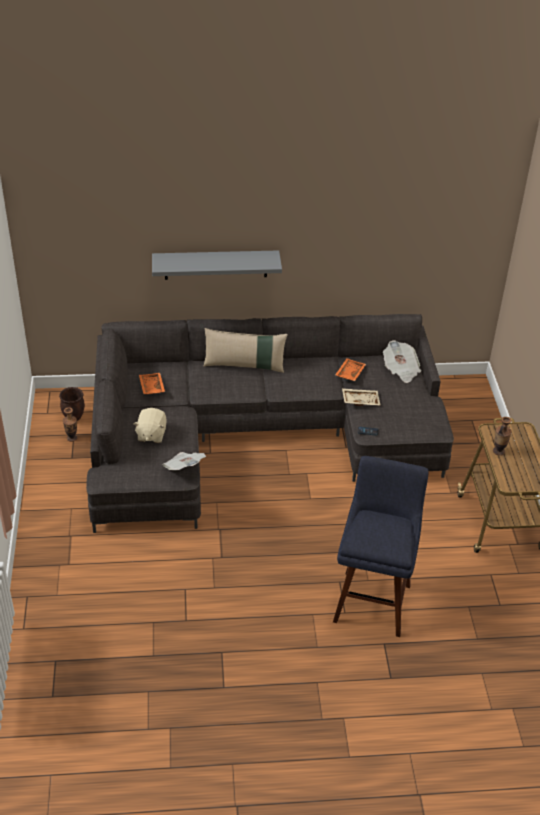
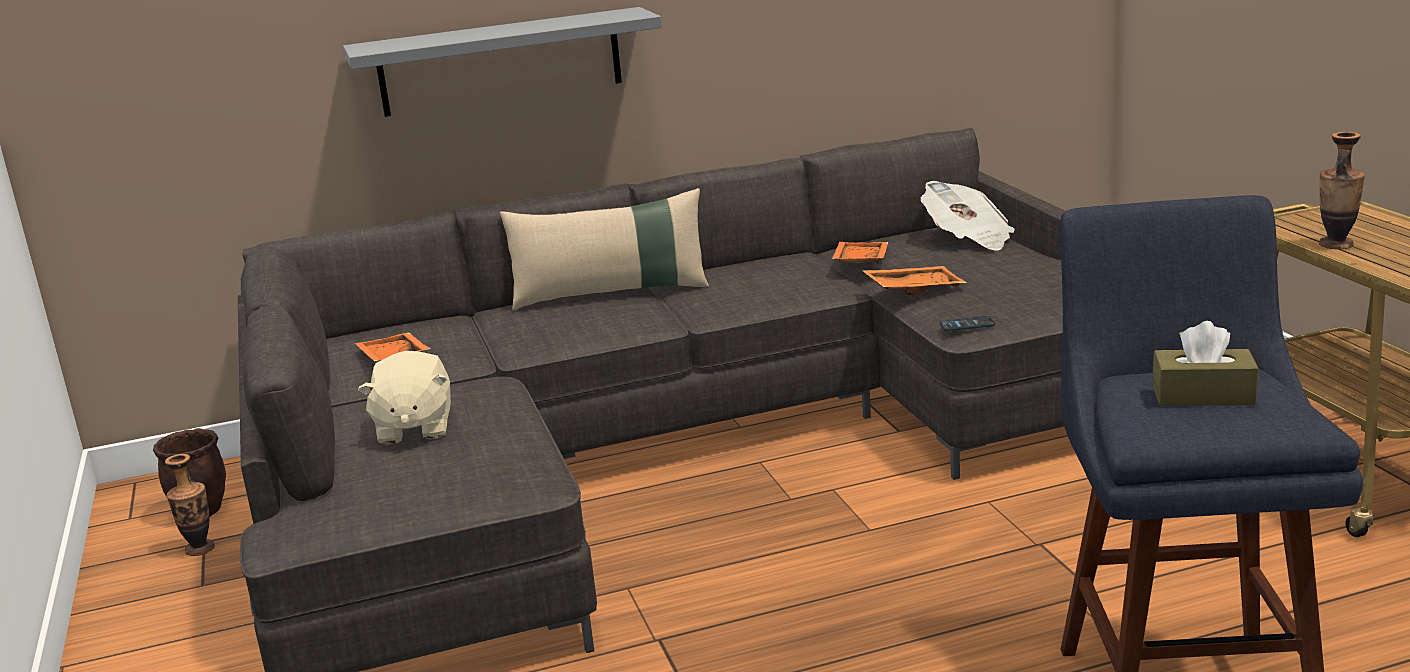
camera: 10 degrees left, 20 degrees down
newspaper [163,452,206,470] -> none
beige tray [342,388,381,406] -> orange tray [862,266,967,295]
none -> brown tissue box [1153,321,1259,406]

